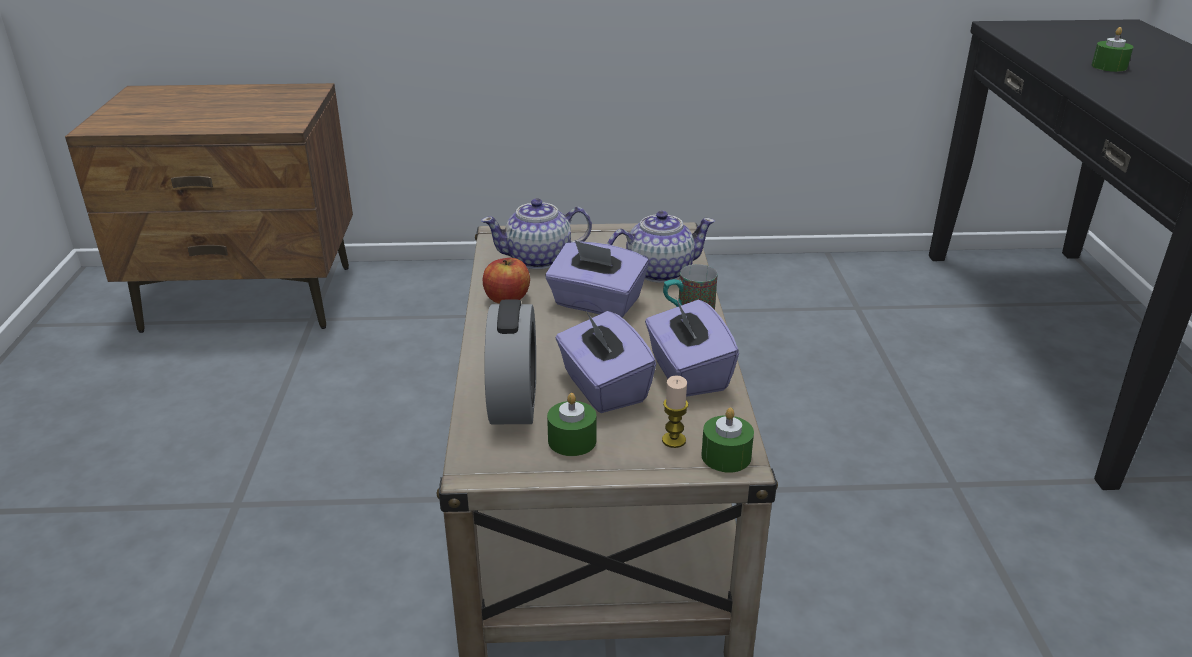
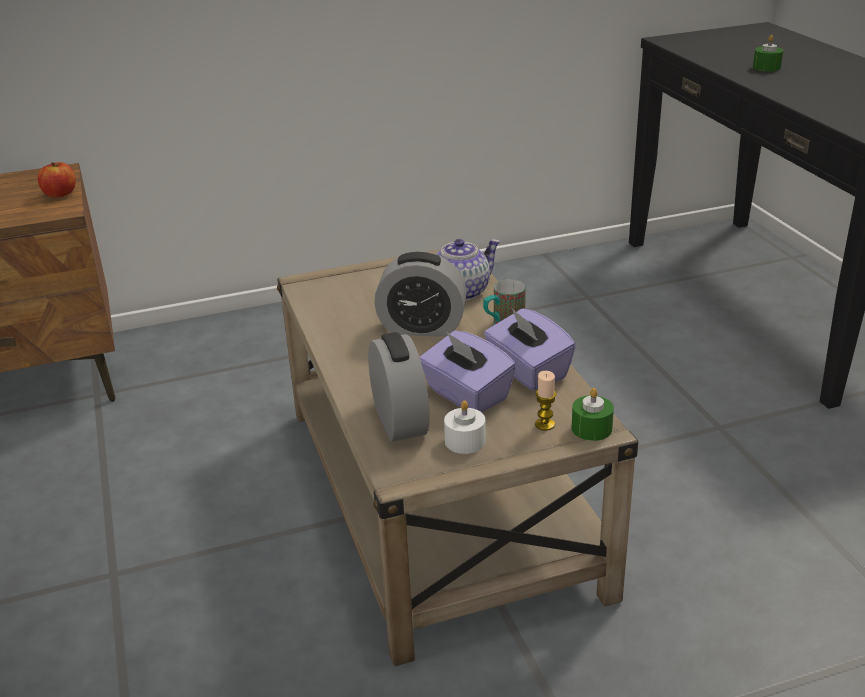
camera: 15 degrees left, 0 degrees up
teapot [481,198,592,269] -> none
apple [483,258,530,304] -> apple moved to [38,162,76,198]
purple tissue box [546,240,649,317] -> alarm clock [374,251,467,337]
green candle [547,393,596,456] -> white candle [444,400,486,454]

